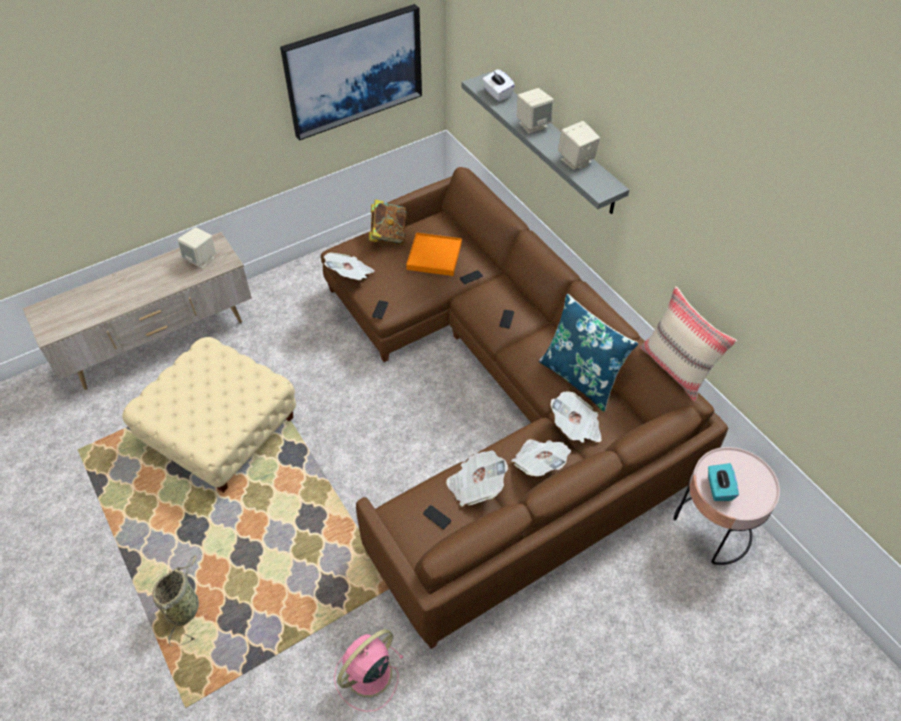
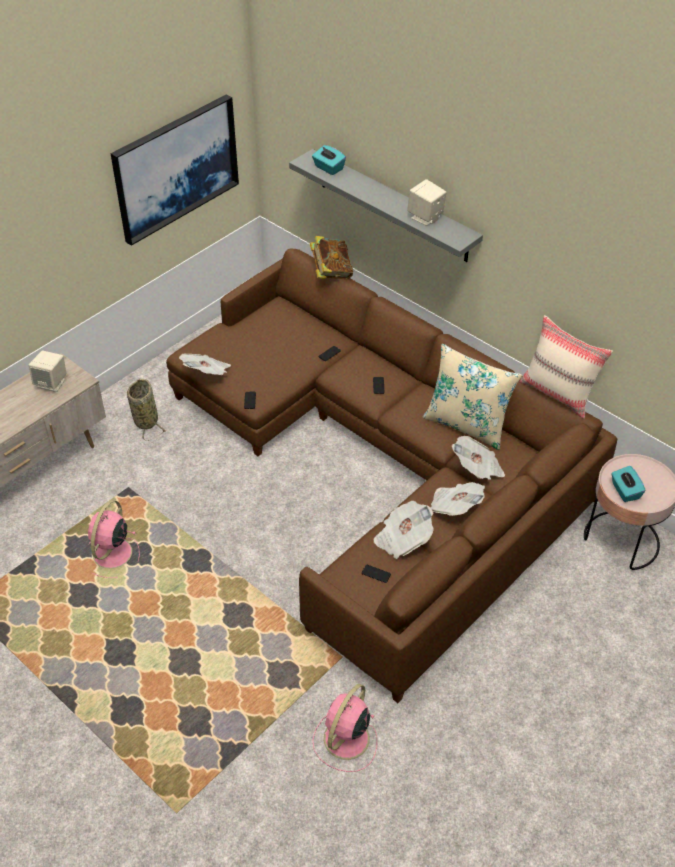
camera: 15 degrees left, 5 degrees down
beige ottoman [122,337,296,493] -> pink fan [88,500,140,578]
basket [152,555,199,646] -> basket moved to [127,379,166,441]
book [369,199,407,245] -> book moved to [310,236,353,279]
orange tray [406,233,462,276] -> none
white tissue box [483,69,515,101] -> turquoise tissue box [312,145,346,175]
beige speaker [517,88,554,134] -> none
blue pillow [539,294,639,412] -> beige pillow [423,344,522,450]

